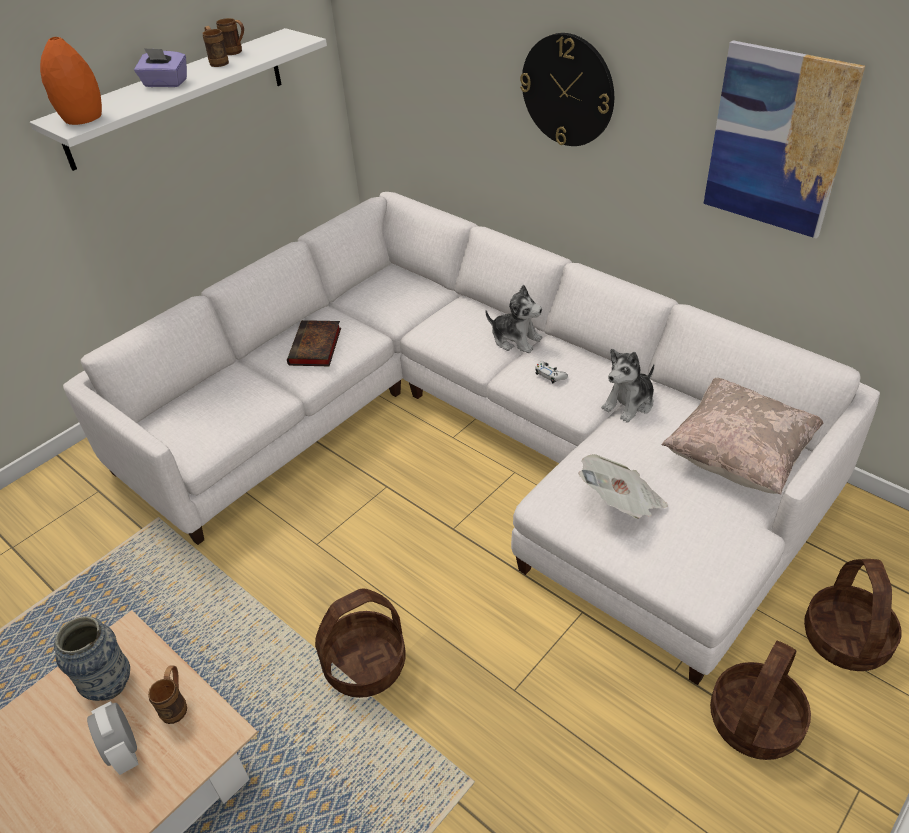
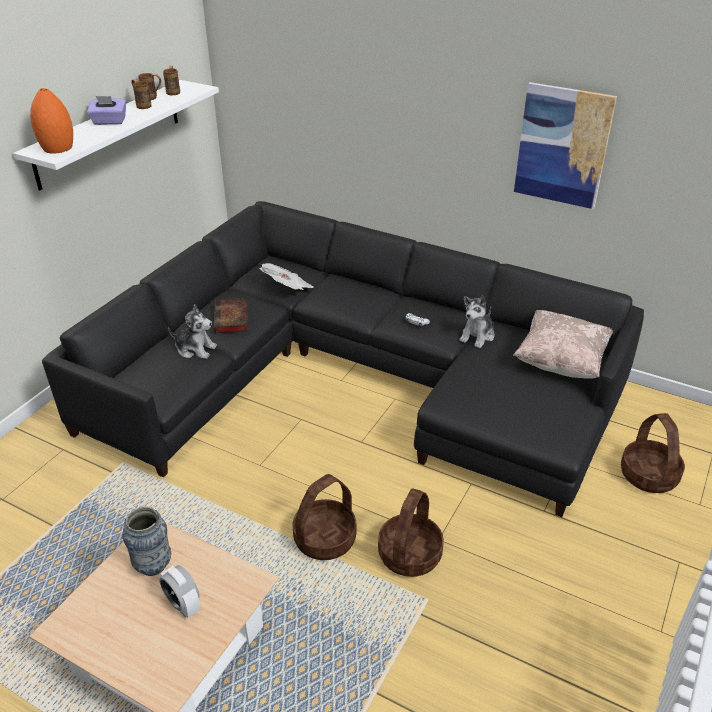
camera: 15 degrees left, 5 degrees down
white sofa [63,192,880,685] -> black sofa [42,201,644,517]
brown mug [148,666,187,724] -> brown mug moved to [163,66,180,95]
plush toy [486,285,542,353] -> plush toy moved to [168,304,217,359]
wall clock [520,33,614,146] -> none
newspaper [578,454,668,519] -> newspaper moved to [259,263,314,290]
basket [710,640,811,760] -> basket moved to [378,488,444,577]

